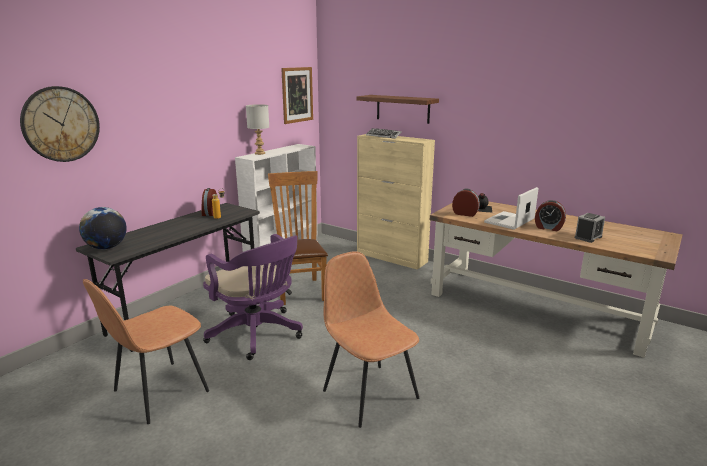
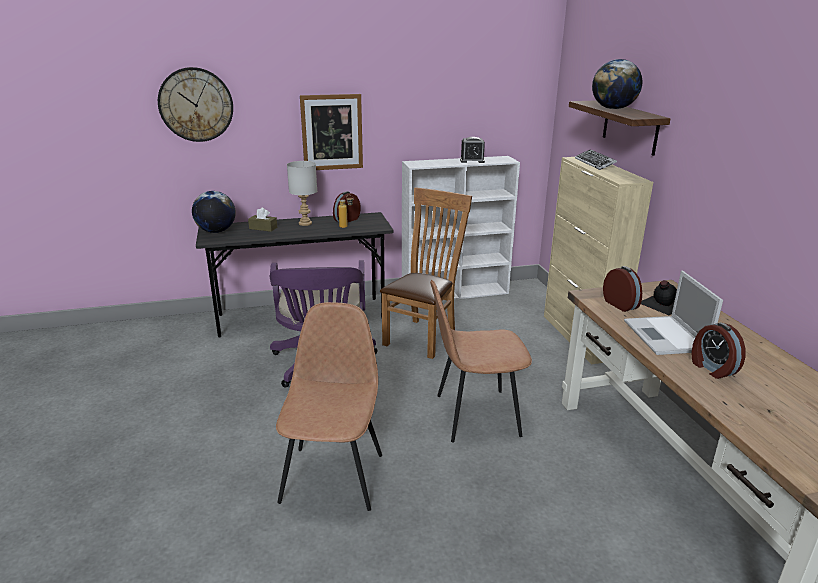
camera: 40 degrees right, 5 degrees up
brown chair [83,279,209,424] -> brown chair moved to [430,280,532,443]
grey table lamp [246,104,269,155] -> grey table lamp moved to [287,161,317,226]
picture [281,67,313,124] -> picture moved to [300,94,363,170]
laptop [484,187,539,230] -> laptop turned 90 degrees counterclockwise [624,271,723,355]
alarm clock [575,213,605,243] -> alarm clock moved to [460,137,485,163]
none -> brown tissue box [248,208,277,232]
none -> globe [592,59,642,109]

